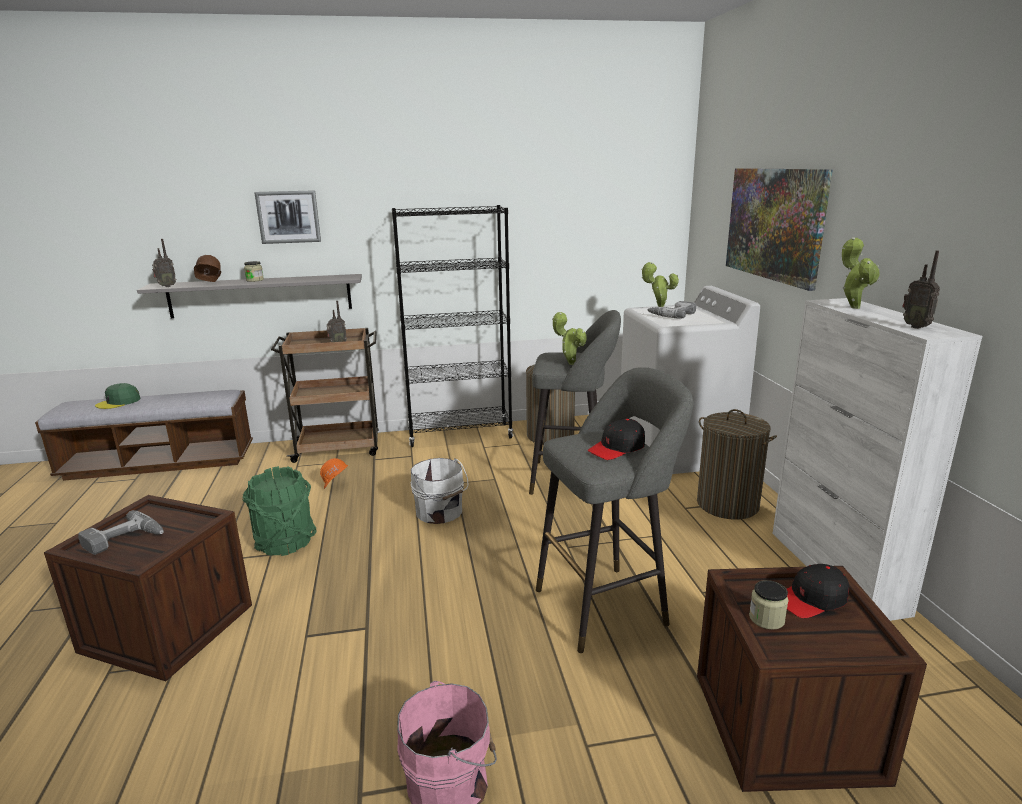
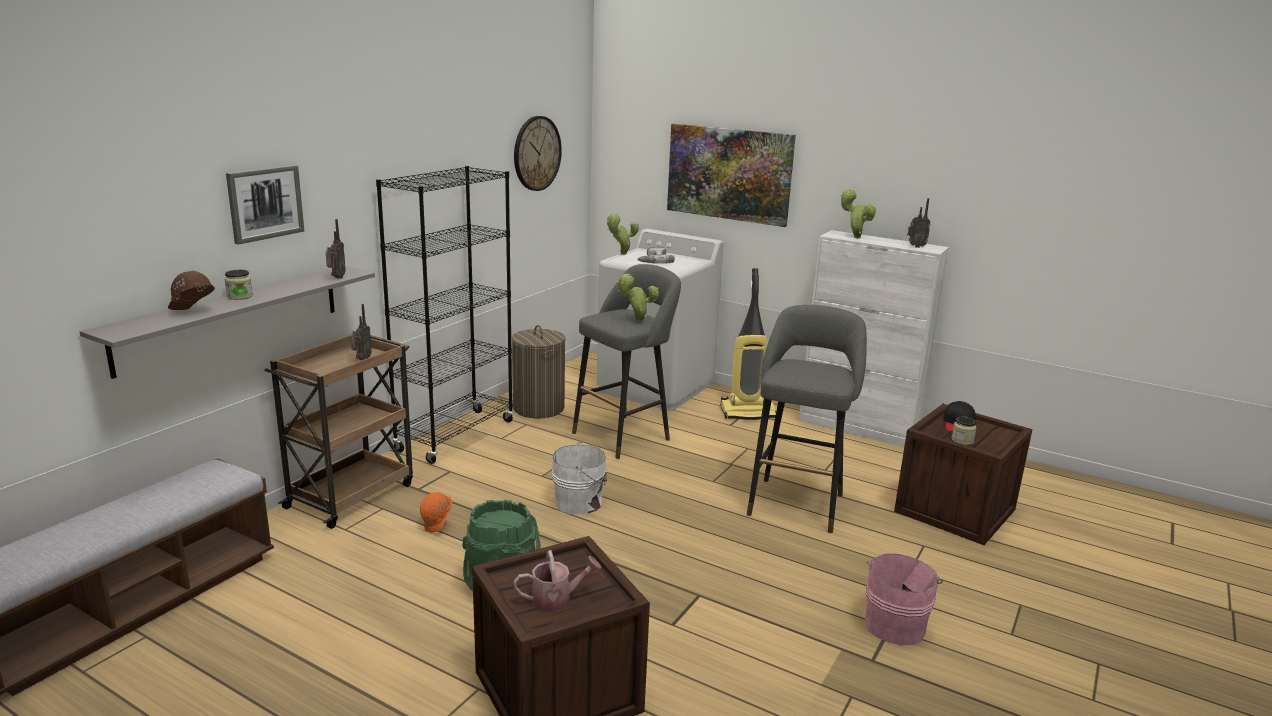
camera: 50 degrees left, 0 degrees up
power drill [78,510,164,555] -> watering can [514,550,601,612]
green cap [95,383,140,409] -> none
radio [152,239,176,287] -> radio moved to [326,219,346,279]
black cap [588,419,645,460] -> none
laundry basket [697,409,777,520] -> vacuum cleaner [720,268,776,420]
none -> wall clock [514,116,562,191]

